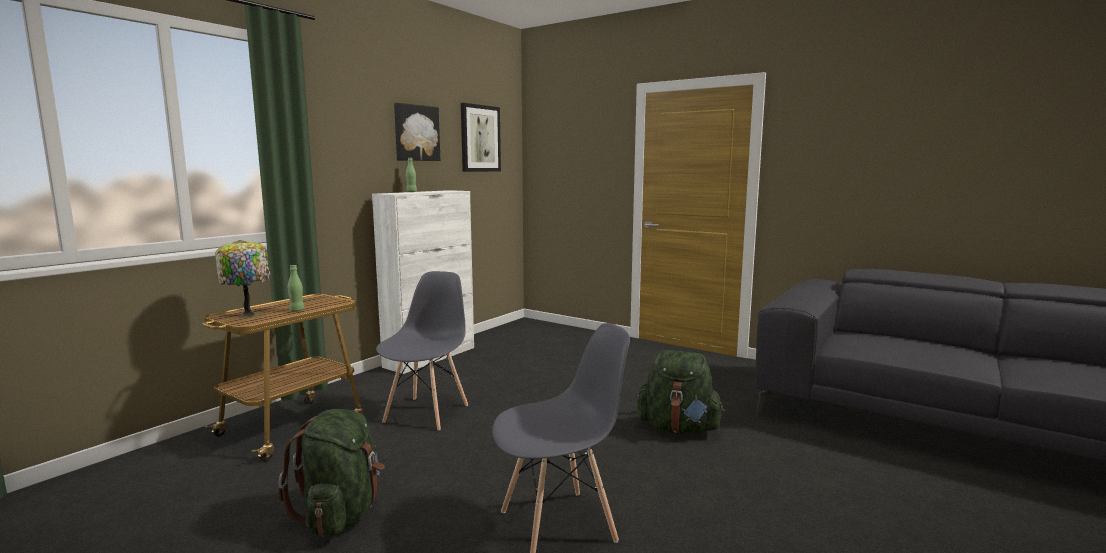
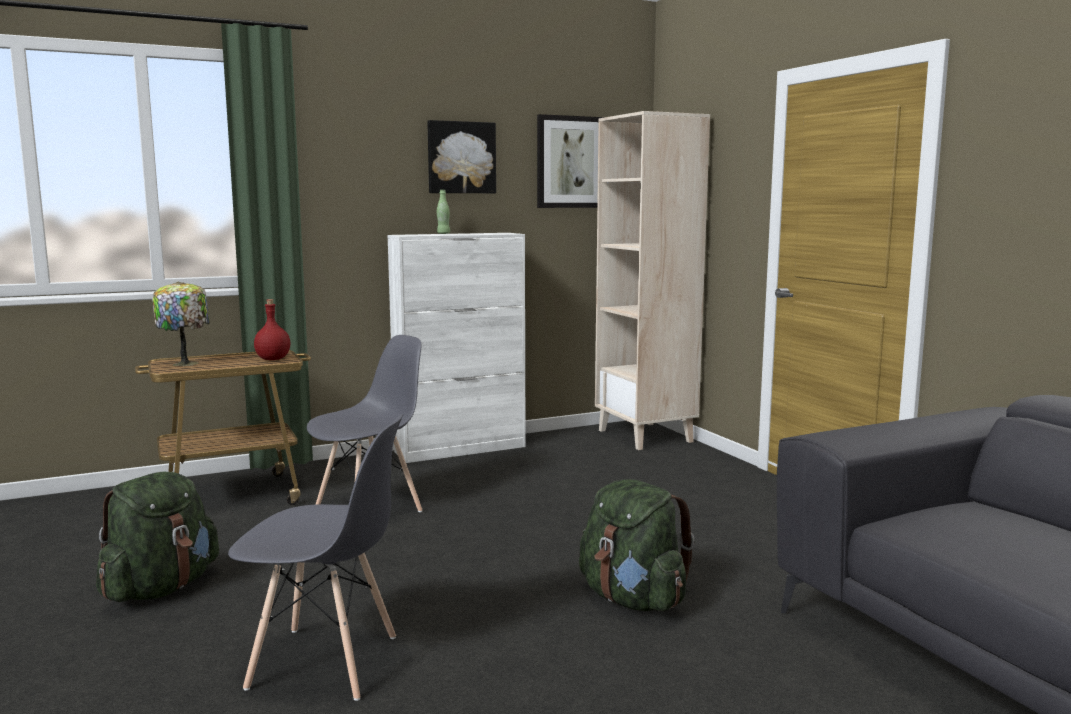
camera: 30 degrees right, 0 degrees up
green bottle [288,265,304,311] -> none
none -> red bottle [254,299,290,360]
none -> beige bookcase [595,111,710,450]

